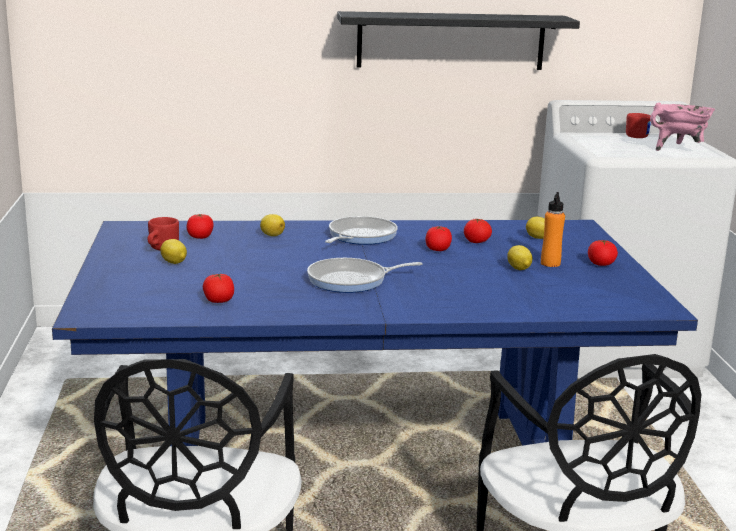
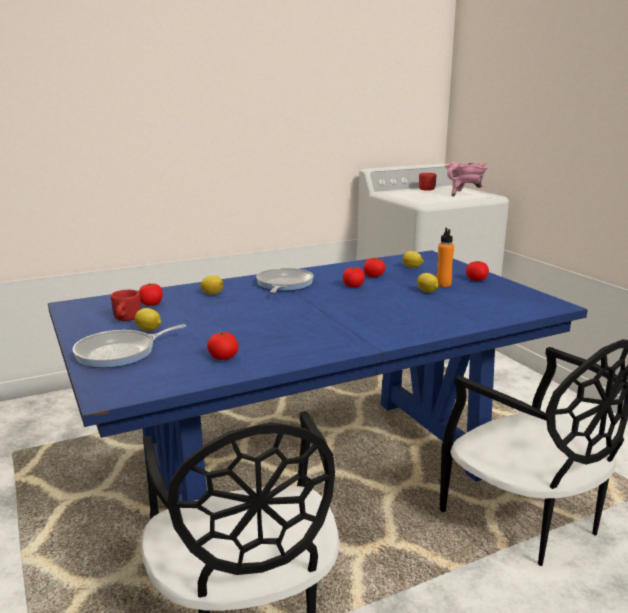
camera: 20 degrees left, 0 degrees up
frying pan [307,258,422,293] -> frying pan moved to [73,324,186,368]
black shelf [337,11,580,70] -> none

